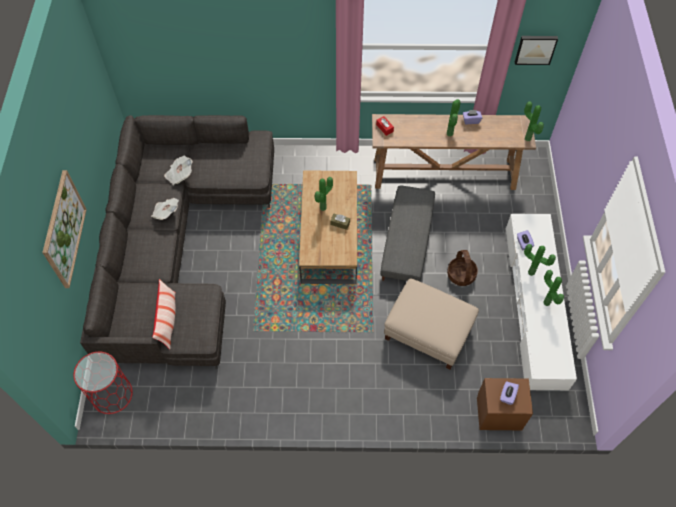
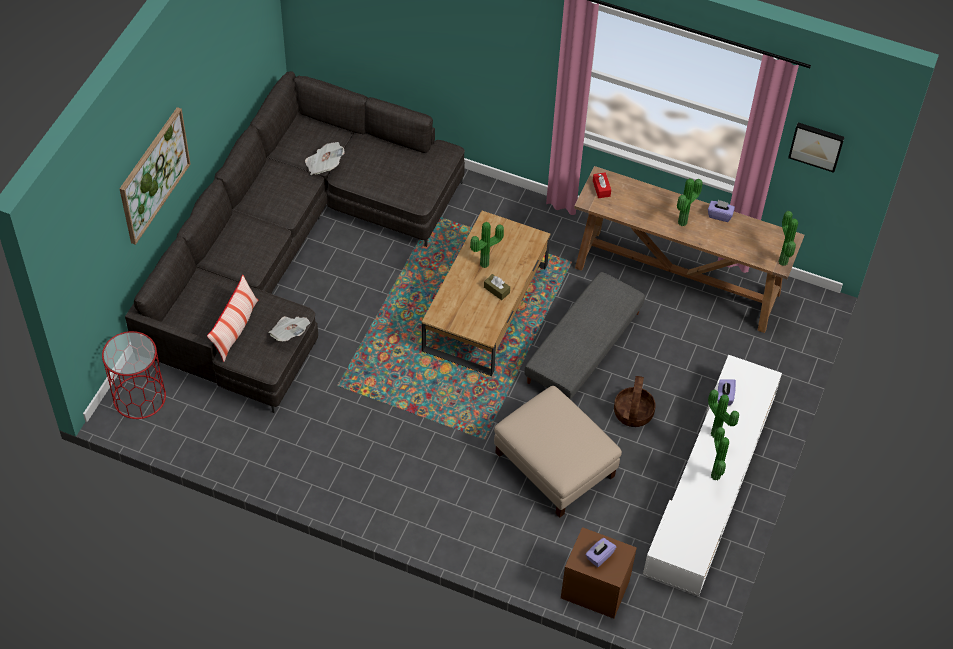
camera: 20 degrees right, 5 degrees down
newspaper [151,198,179,220] -> newspaper moved to [268,316,310,341]

